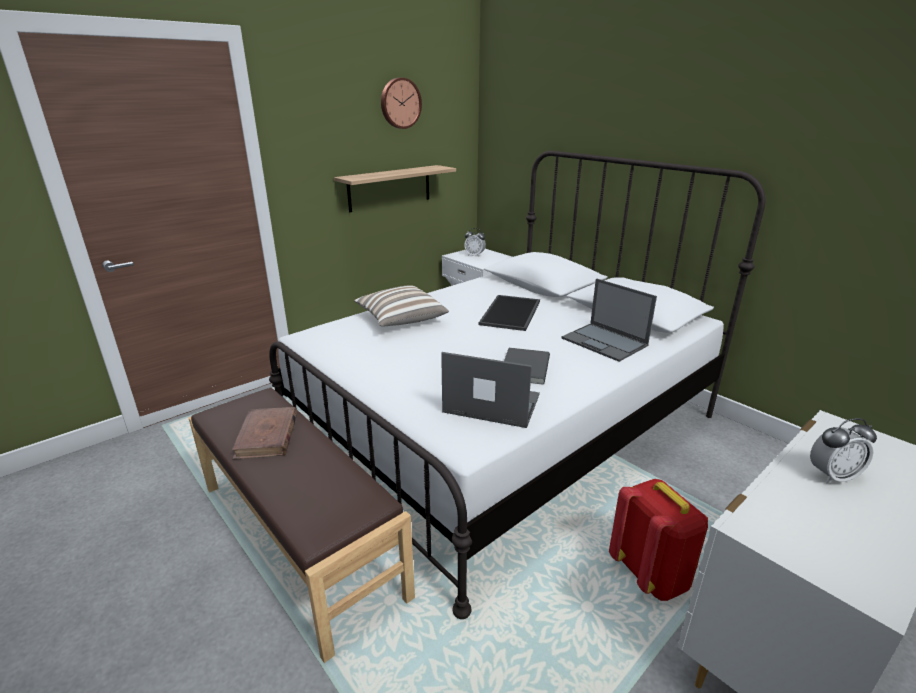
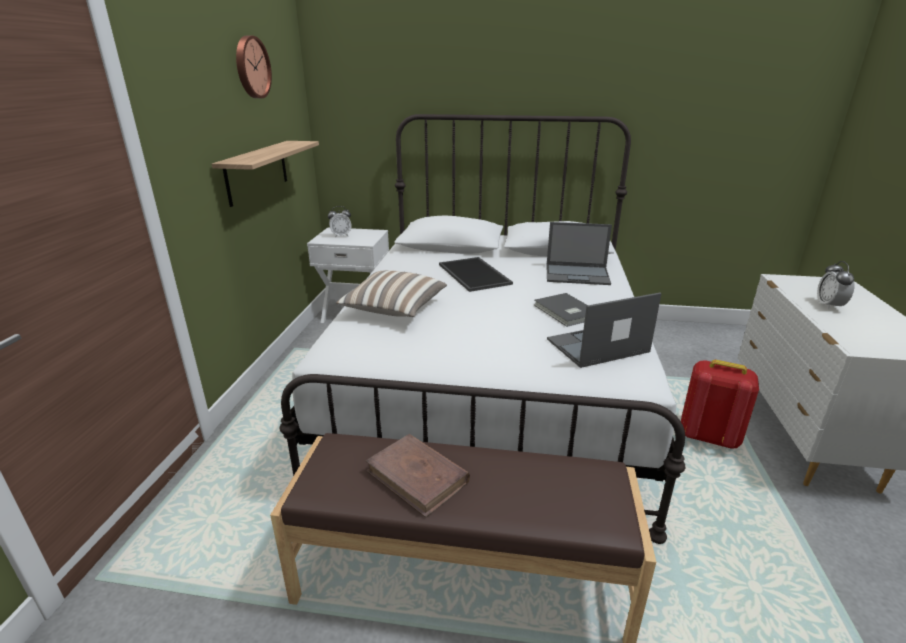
camera: 40 degrees left, 0 degrees up
alarm clock [810,418,877,483] -> alarm clock turned 150 degrees clockwise [817,261,855,310]

